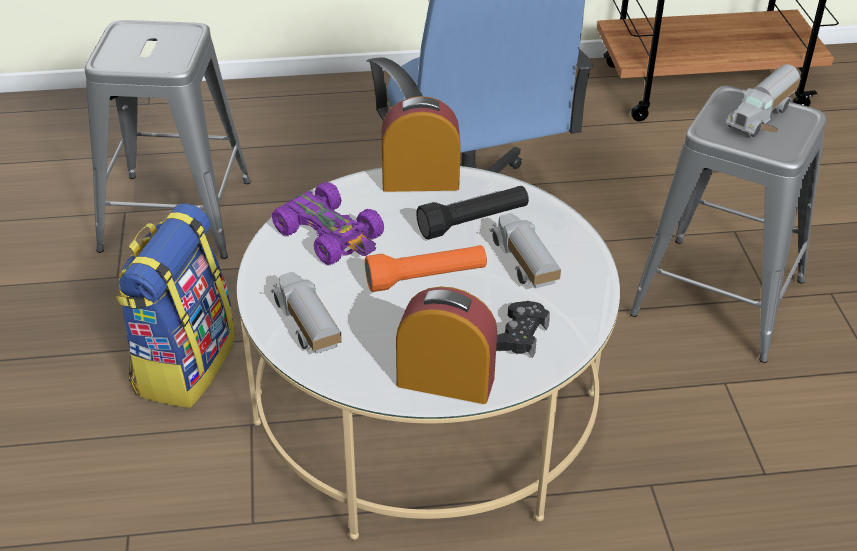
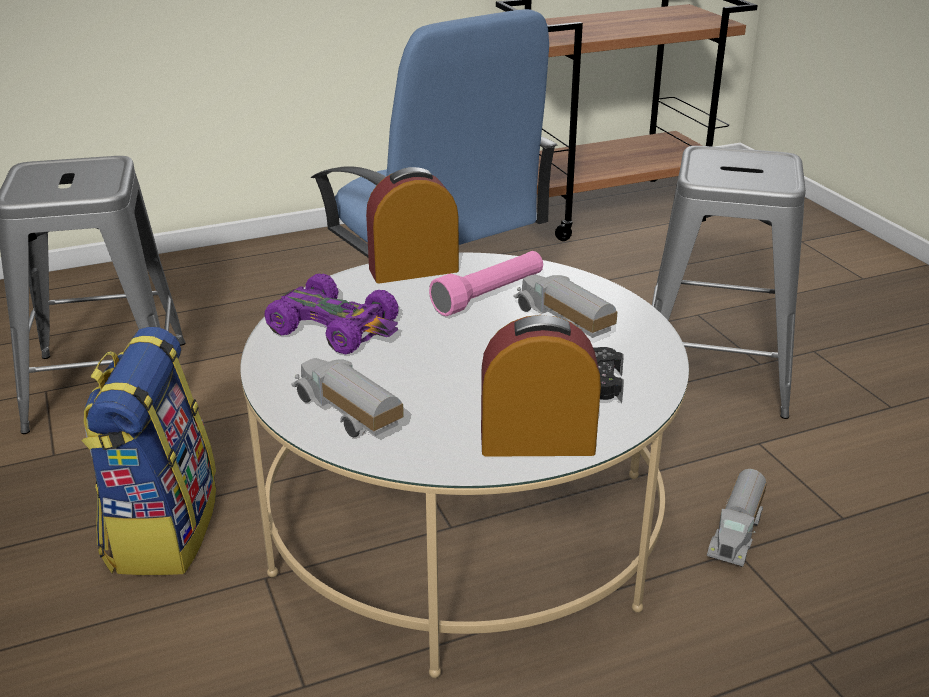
camera: 15 degrees left, 10 degrees down
orange flashlight [365,245,487,292] -> none
black flashlight [416,186,529,239] -> pink flashlight [429,251,543,316]
toy truck [725,64,801,137] -> toy truck moved to [707,469,767,567]

